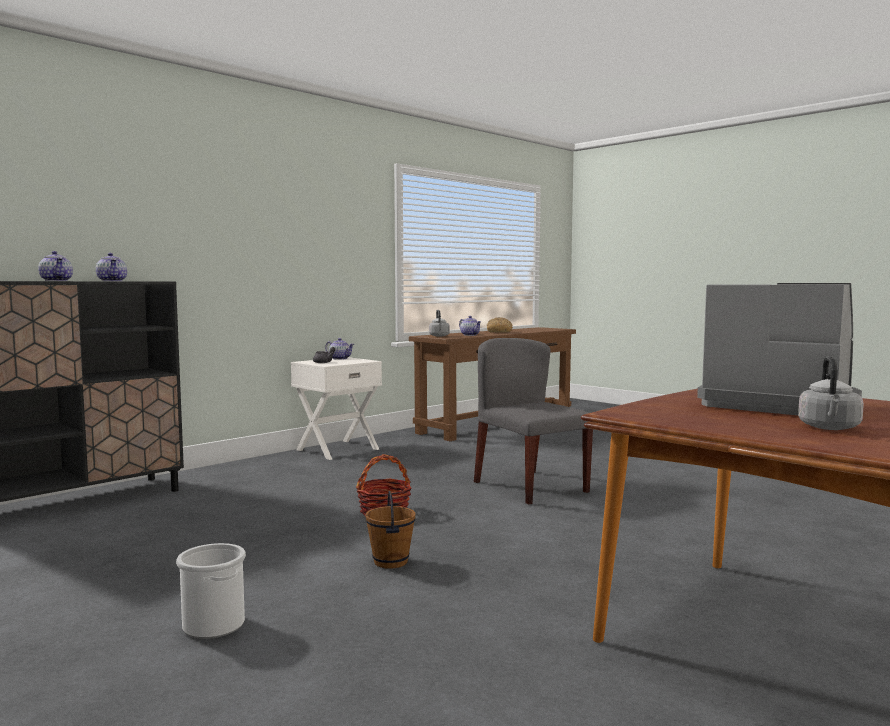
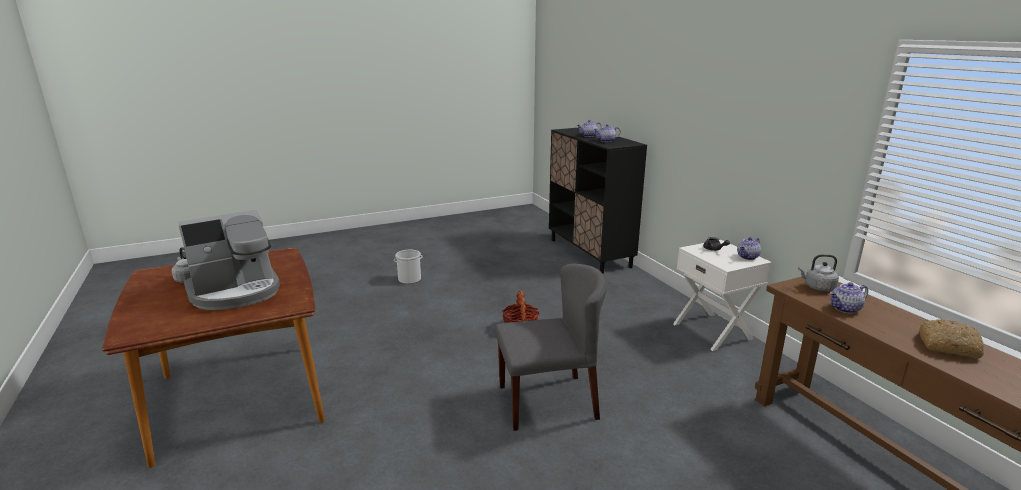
camera: 110 degrees right, 15 degrees up
brown bucket [365,491,416,569] -> none

